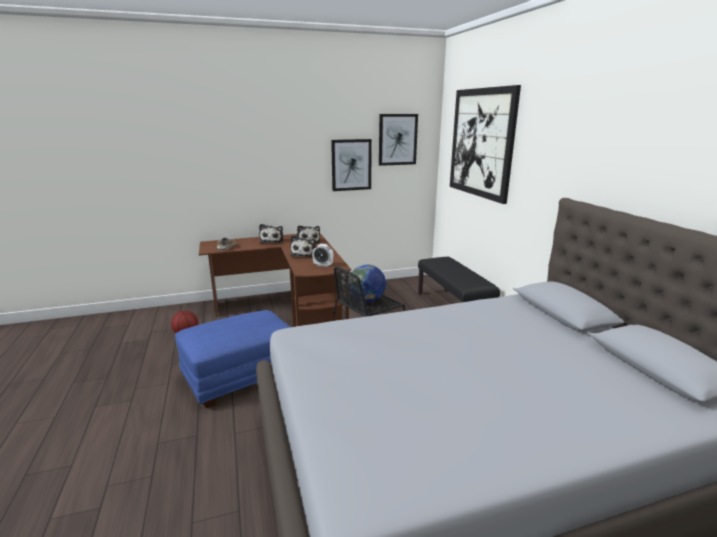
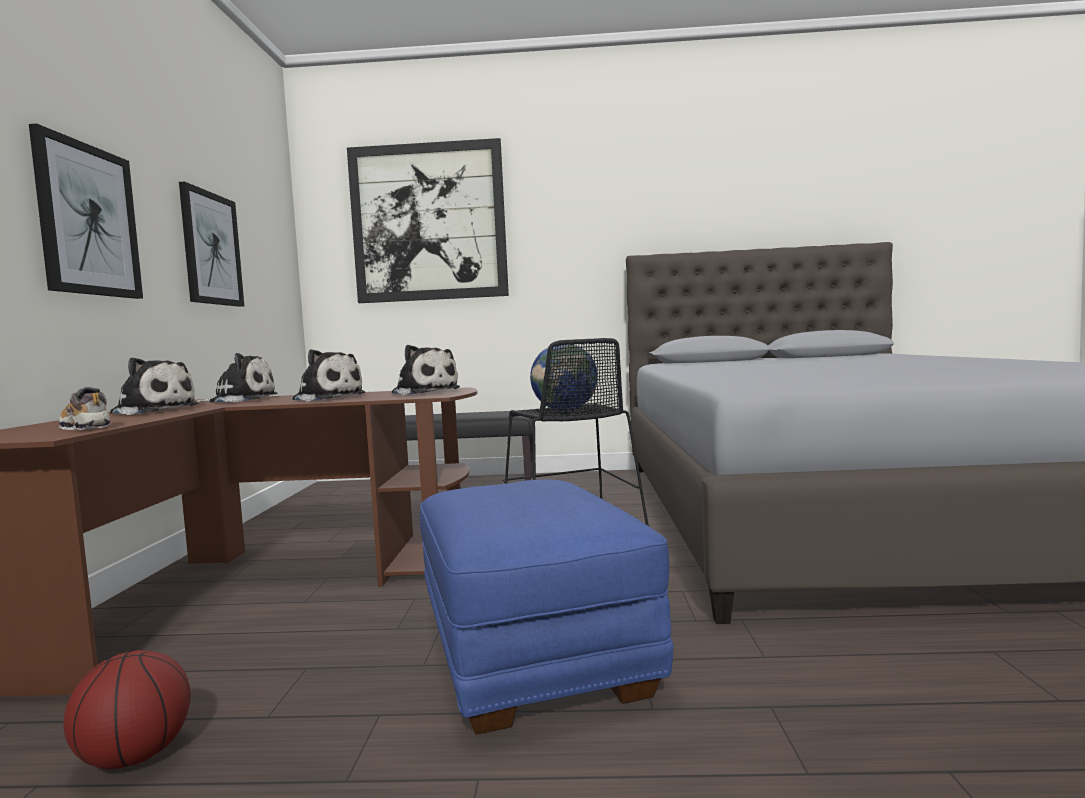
camera: 70 degrees left, 15 degrees down
alarm clock [312,244,333,267] -> plush toy [392,345,460,395]
picture [379,114,418,166] -> picture moved to [29,123,143,299]

